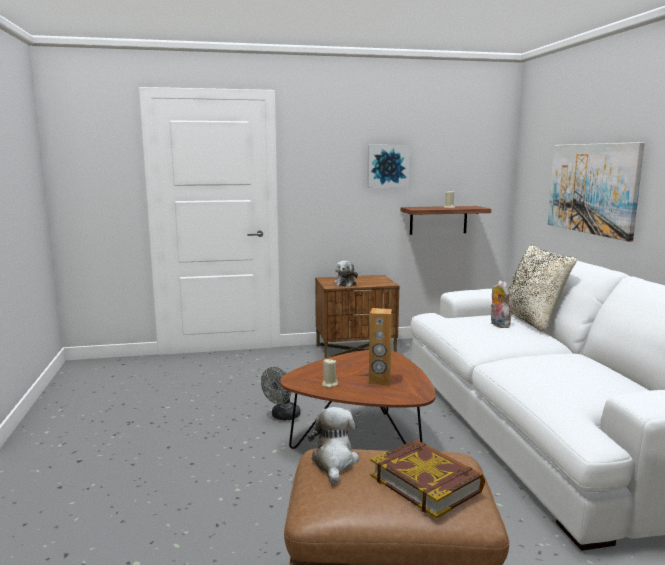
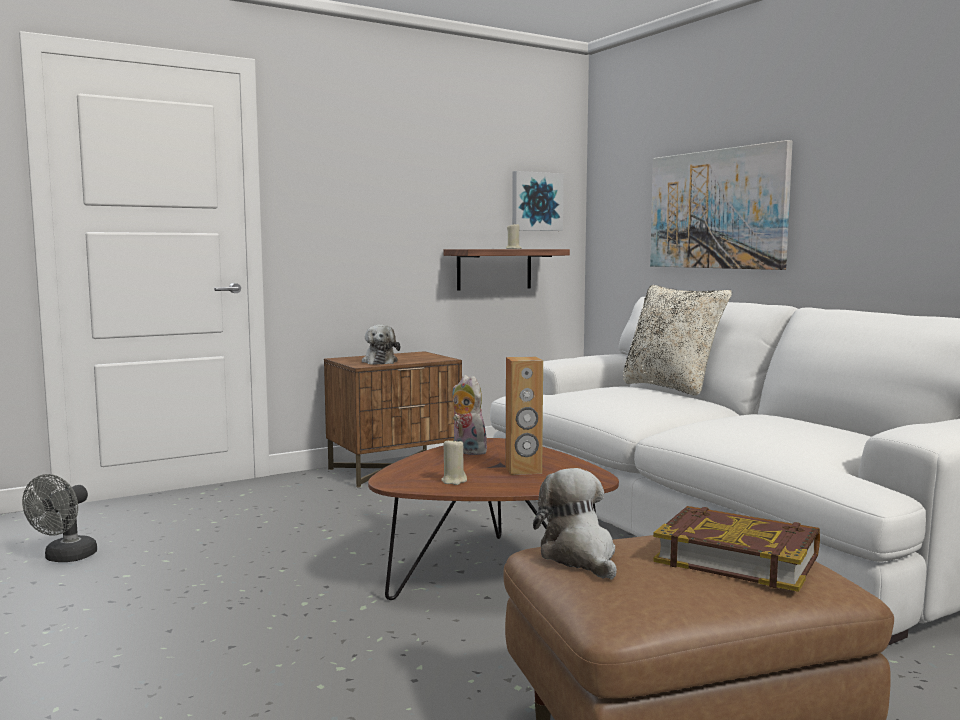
camera: 20 degrees left, 5 degrees down
grey fan [261,367,301,421] -> grey fan moved to [22,474,97,562]
picture [367,145,410,188] -> picture moved to [512,171,564,231]
plush toy [491,280,511,328] -> plush toy moved to [453,375,489,455]

